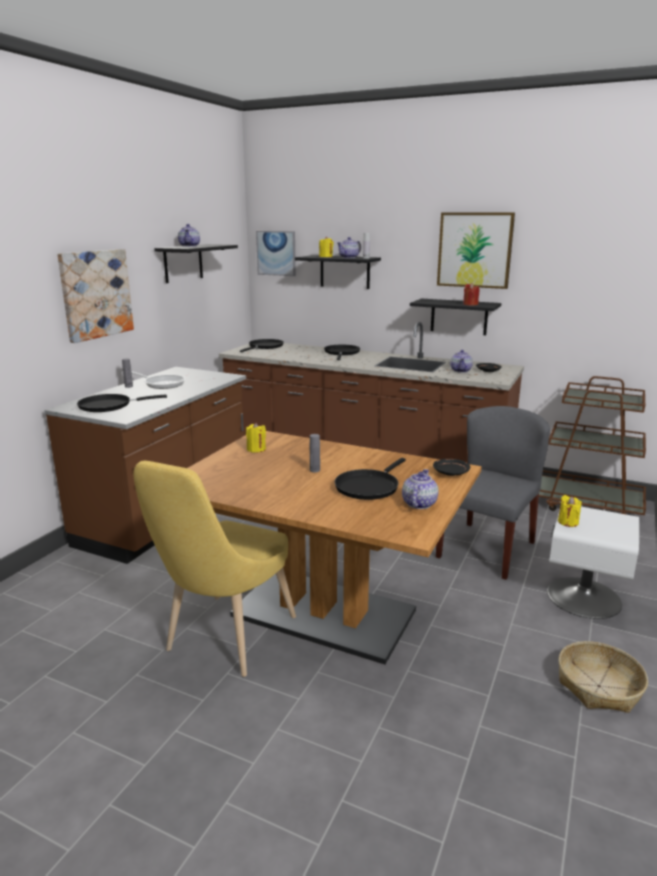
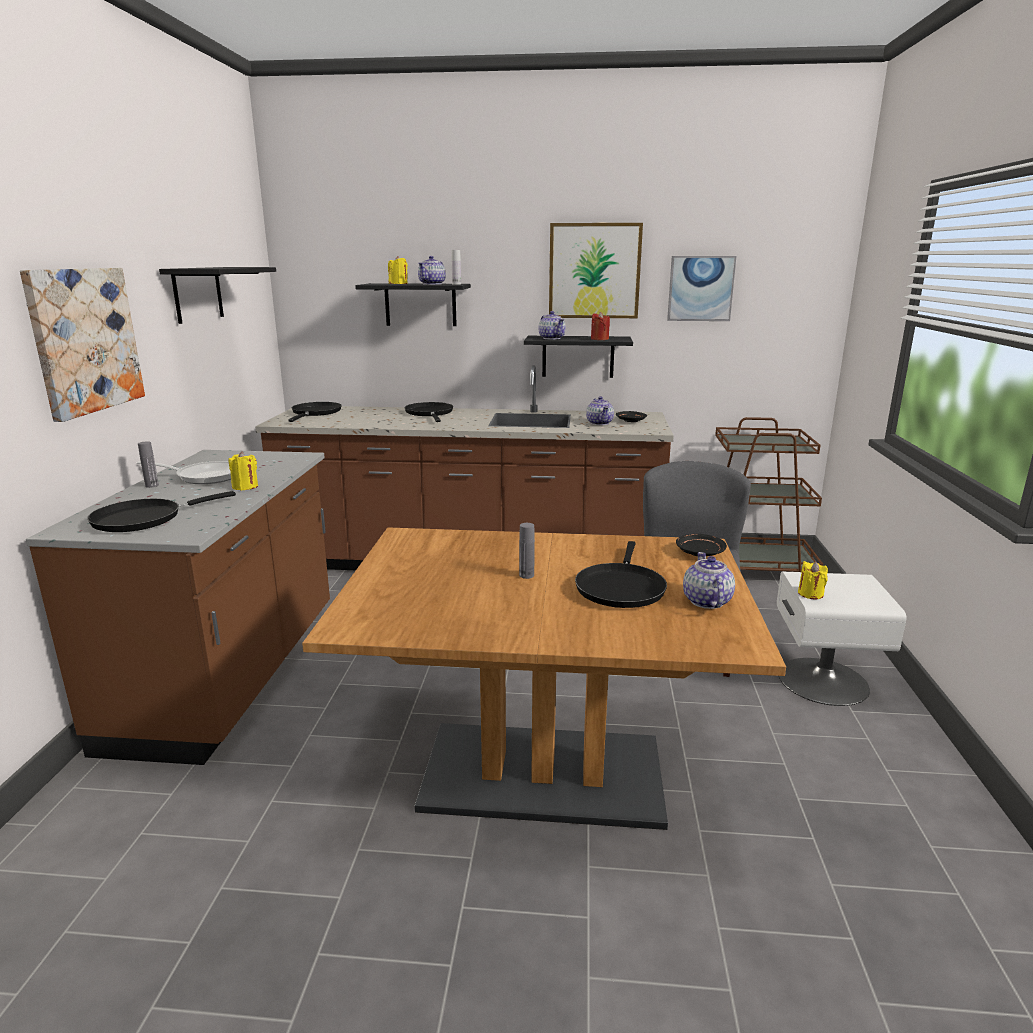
camera: 20 degrees left, 0 degrees up
yellow chair [134,461,296,677] -> none
teapot [178,224,200,247] -> teapot moved to [538,311,566,339]
yellow candle [246,423,266,453] -> yellow candle moved to [229,451,258,491]
picture [256,231,296,276] -> picture moved to [667,256,736,321]
basket [558,641,648,713] -> none

